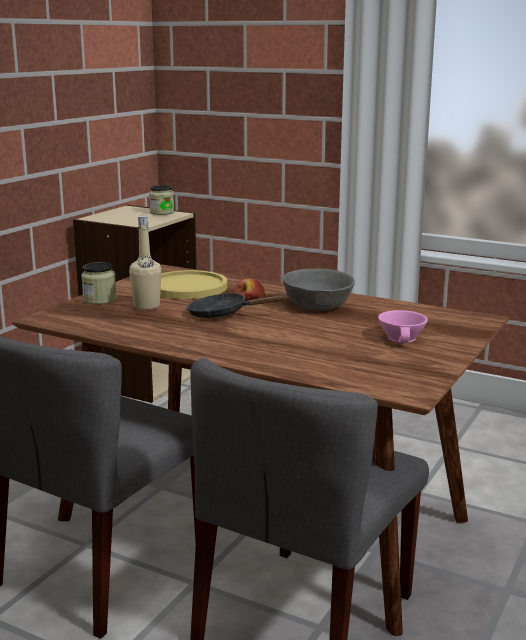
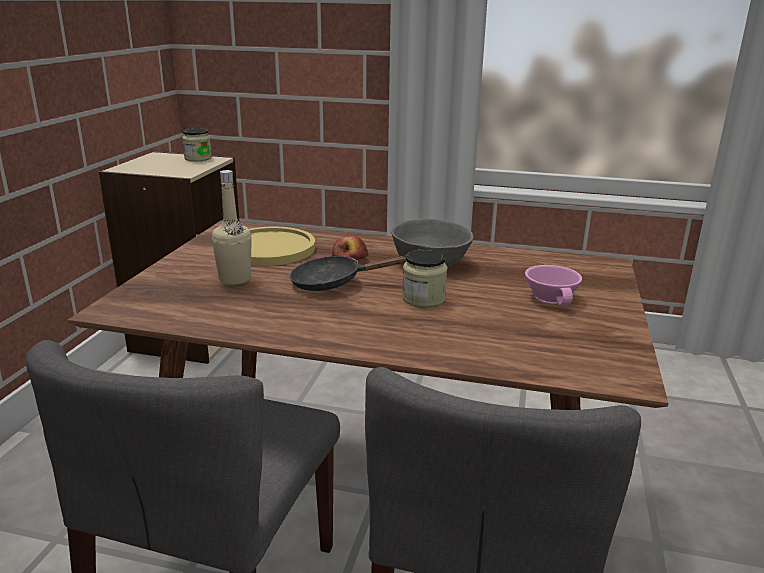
camera: 15 degrees left, 5 degrees up
jar [81,262,117,304] -> jar moved to [402,249,447,307]

